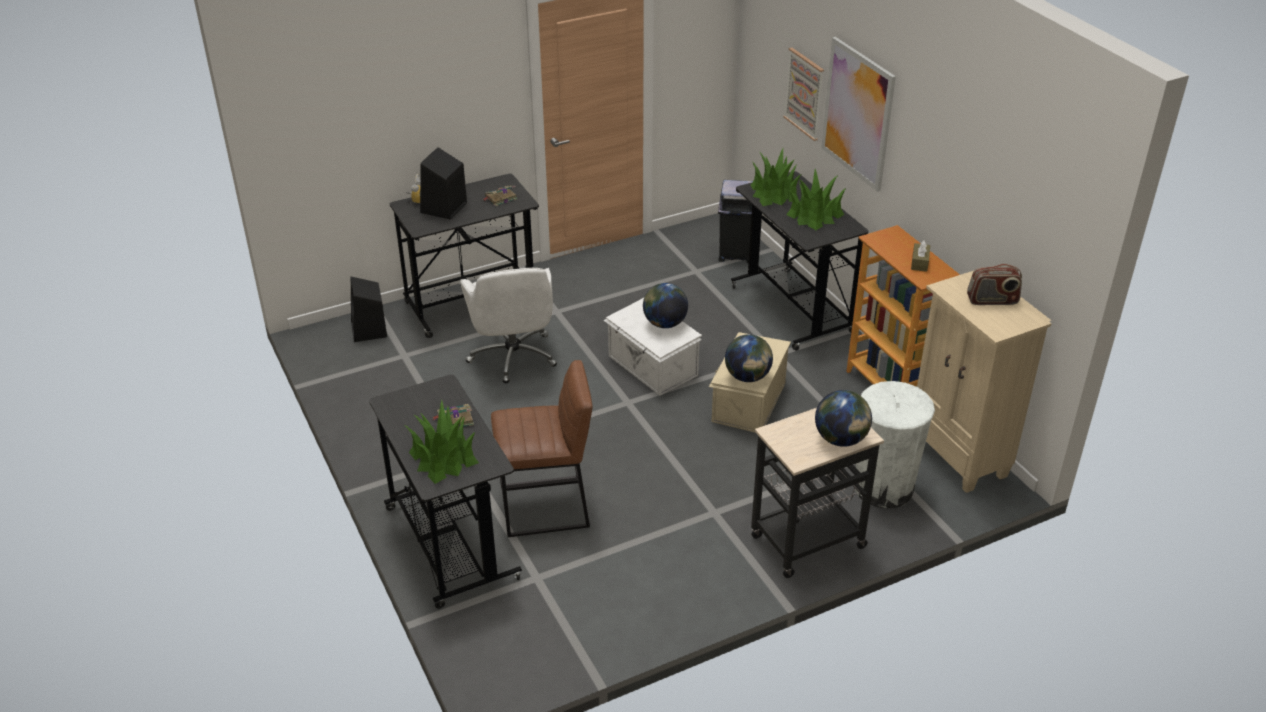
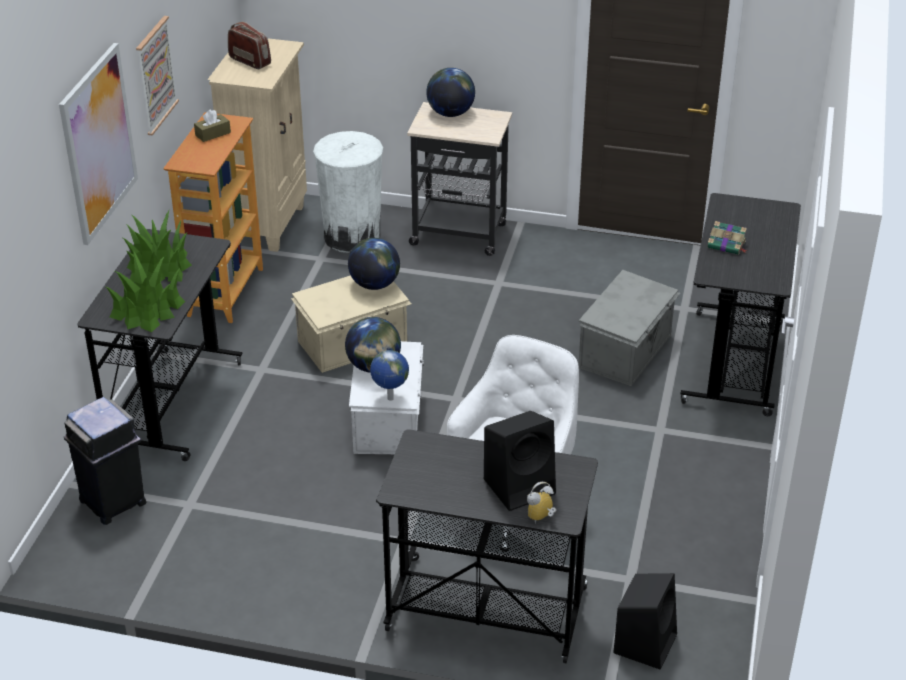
camera: 140 degrees left, 0 degrees up
potted plant [406,401,479,484] -> none
book [484,186,518,206] -> none
brown chair [491,360,593,537] -> grey storage box [578,270,680,386]
picture [783,48,824,141] -> picture moved to [136,16,179,136]
none -> globe [370,350,409,401]

